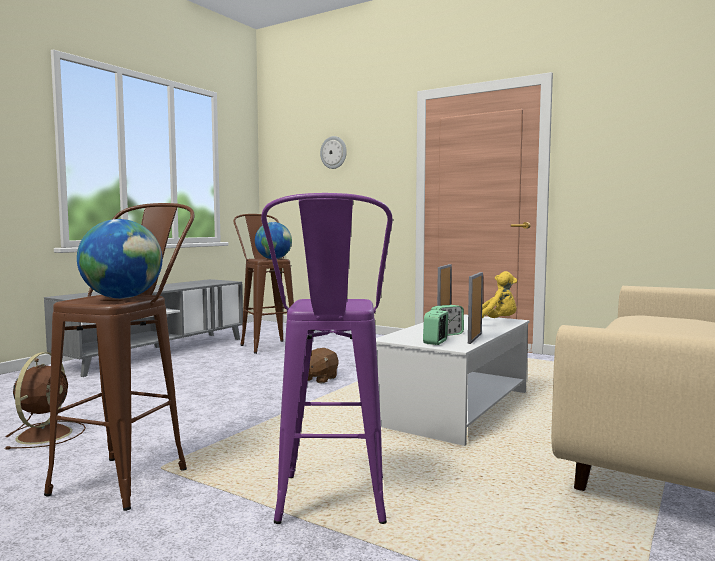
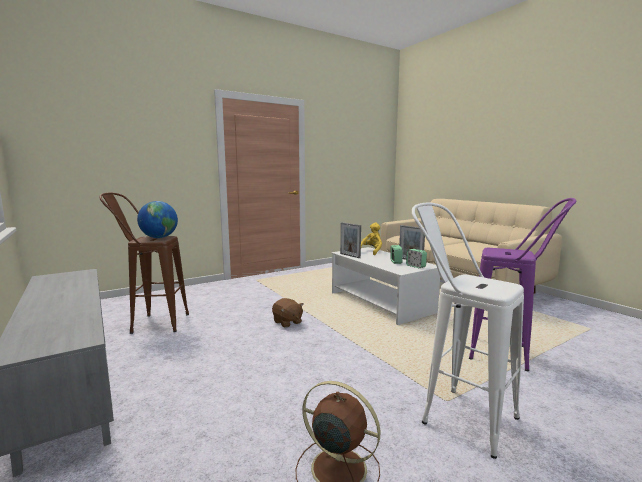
camera: 65 degrees left, 5 degrees up
brown stool [44,203,195,511] -> white stool [412,203,524,459]
globe [77,219,162,299] -> none
wall clock [320,136,347,169] -> none

